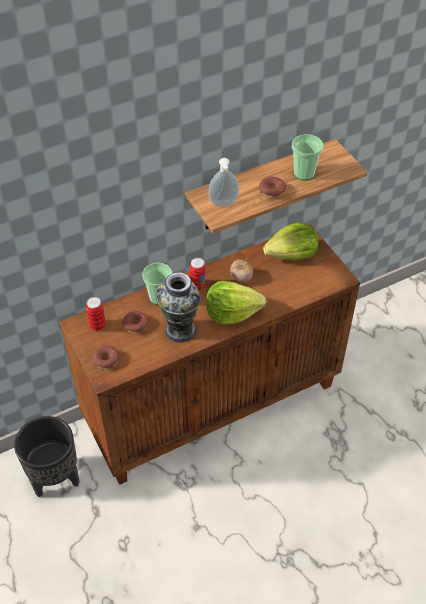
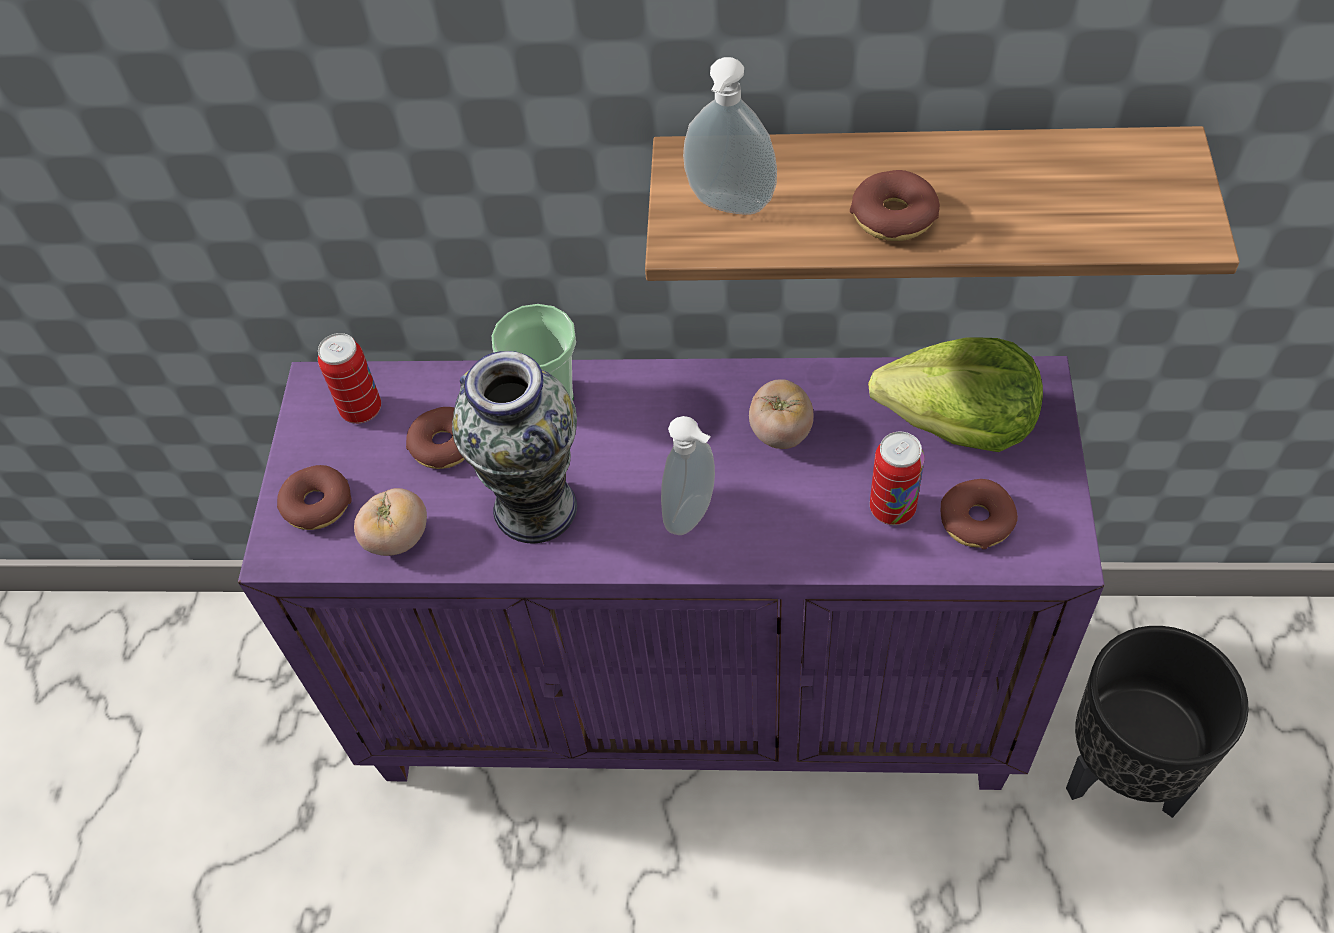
camera: 35 degrees right, 5 degrees up
black planter [14,416,80,498] -> black planter moved to [1066,626,1249,818]
brown cabinet [59,224,360,485] -> purple cabinet [238,356,1105,790]
can [190,258,206,291] -> can moved to [870,432,924,525]
lettuce [206,281,267,325] -> soap dispenser [661,416,715,535]
cup [292,134,323,181] -> none
none -> tomato [354,488,427,556]
none -> donut [941,479,1018,549]

